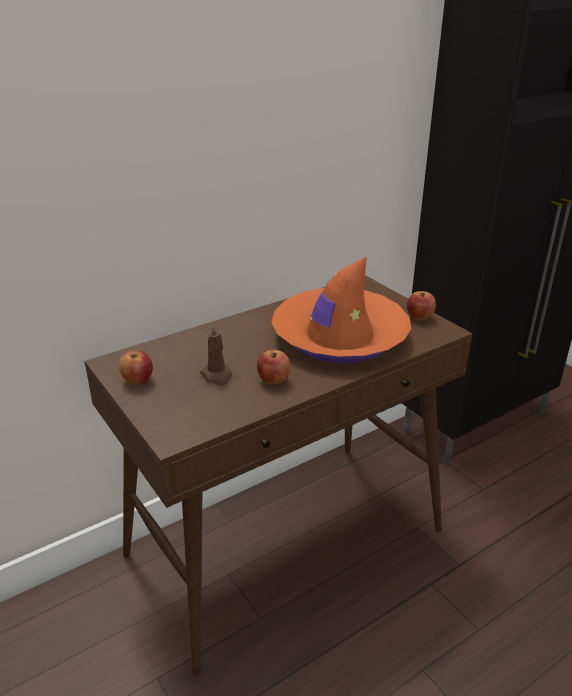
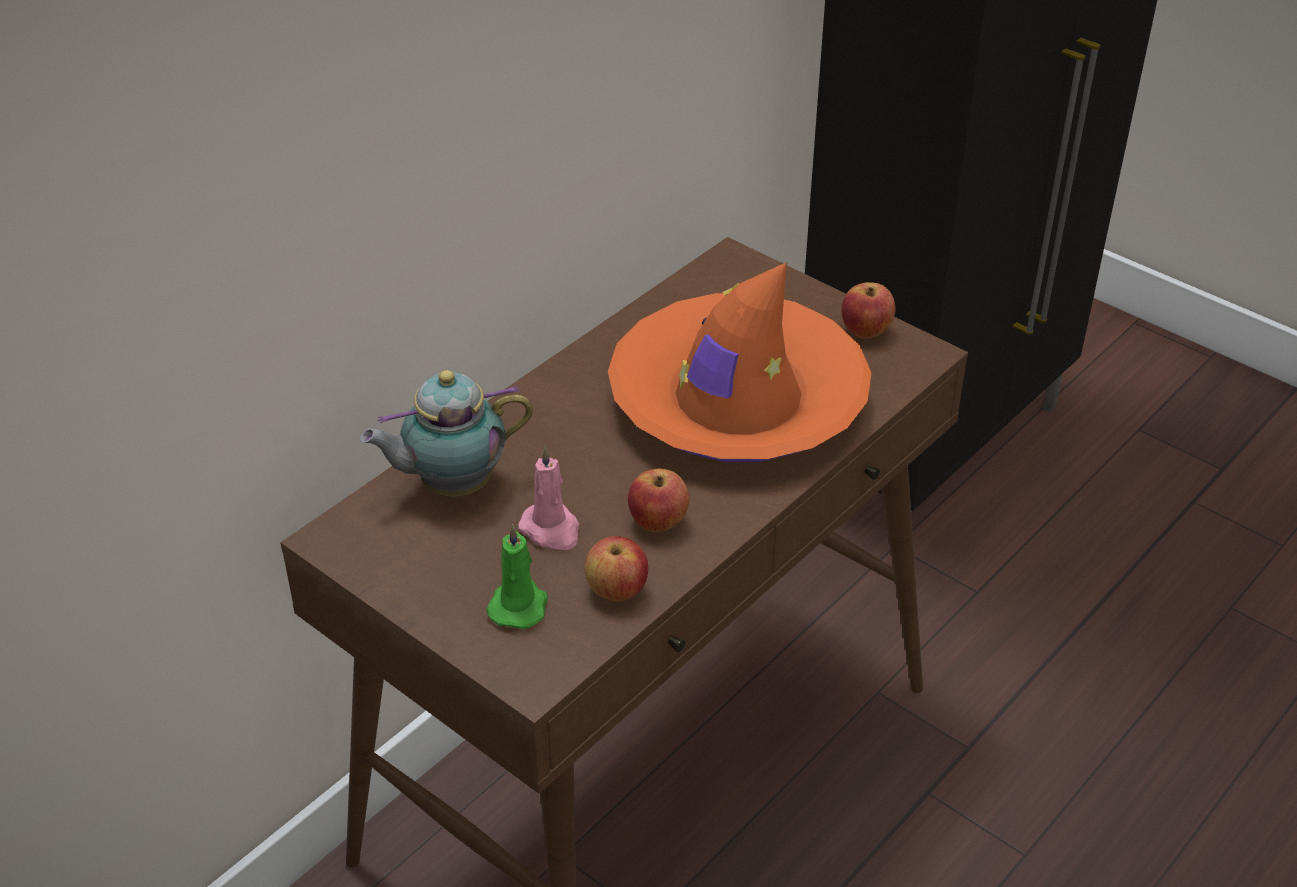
camera: 15 degrees left, 10 degrees up
apple [119,351,153,385] -> apple moved to [584,536,648,602]
brown candle [200,323,232,385] -> pink candle [518,445,579,550]
none -> teapot [360,370,533,497]
none -> green candle [486,523,548,629]

